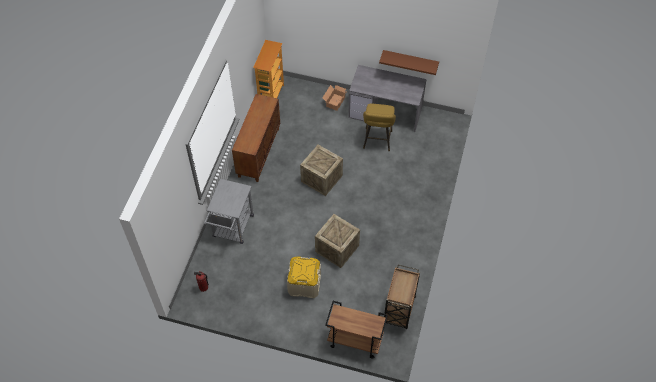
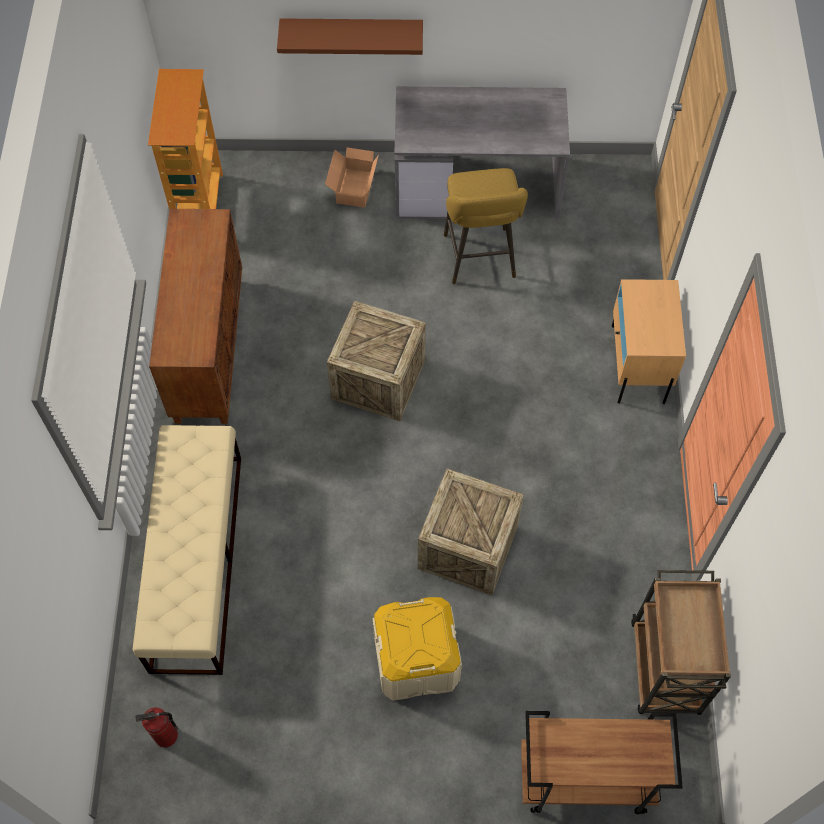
camera: 15 degrees left, 5 degrees up
grey cart [204,179,254,244] -> beige bench [132,425,241,675]
brown shelf [379,50,439,75] -> brown shelf moved to [277,18,423,55]
none -> beige nightstand [612,279,686,404]

